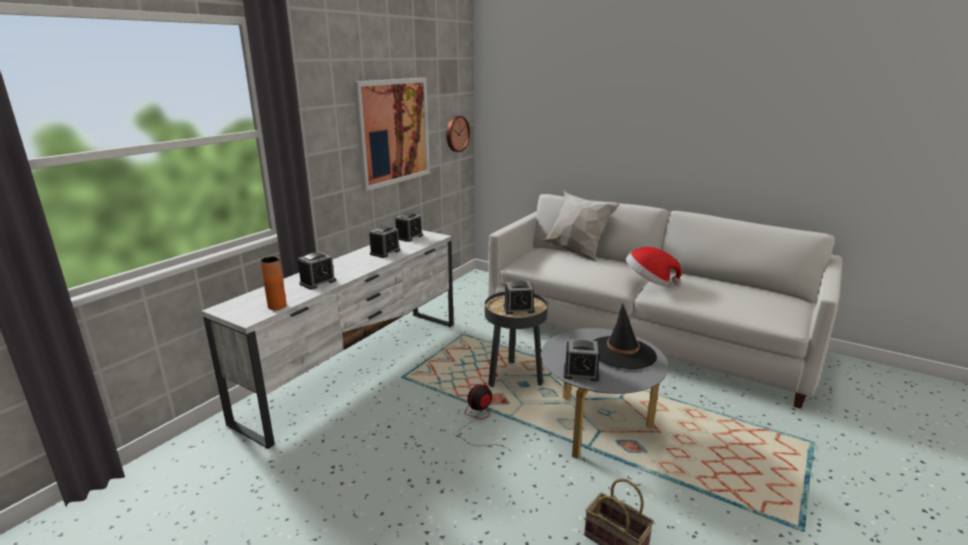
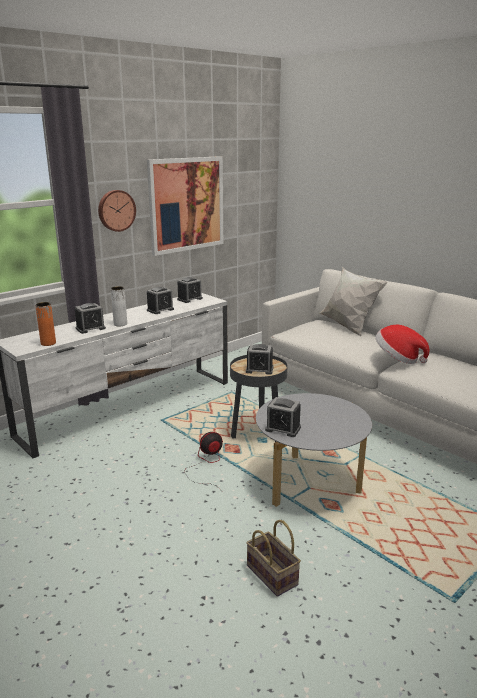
camera: 15 degrees right, 0 degrees up
wall clock [446,116,470,152] -> wall clock moved to [98,190,136,232]
black hat [593,303,657,369] -> none
none -> white vase [111,286,127,326]

